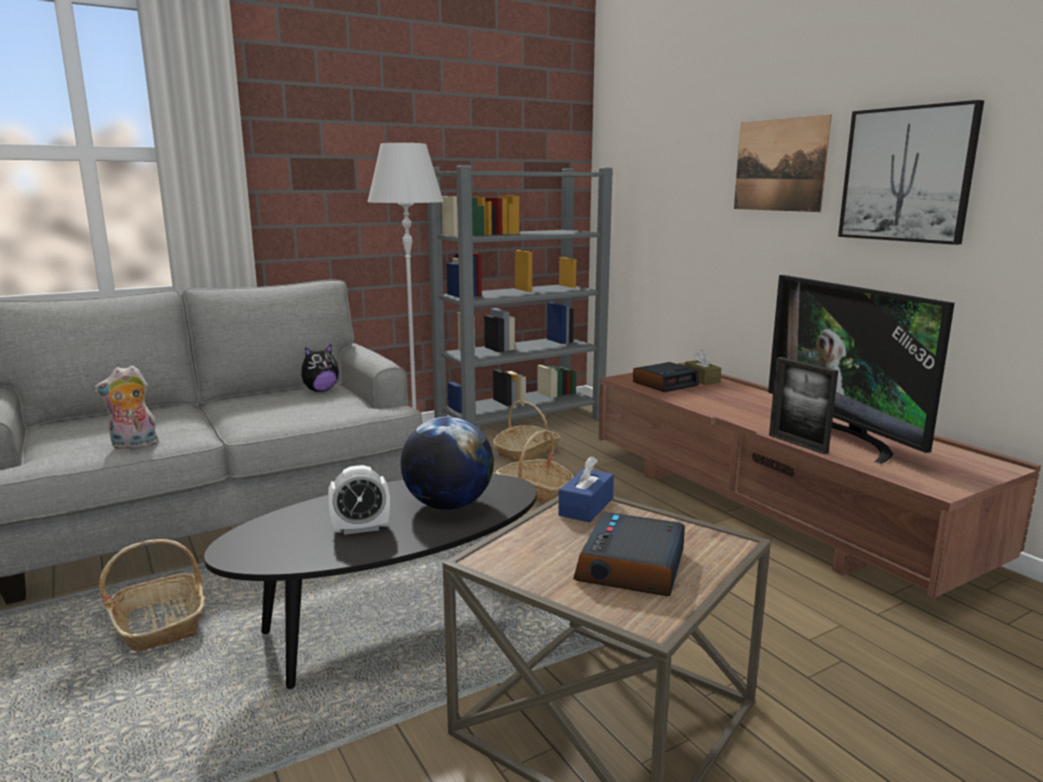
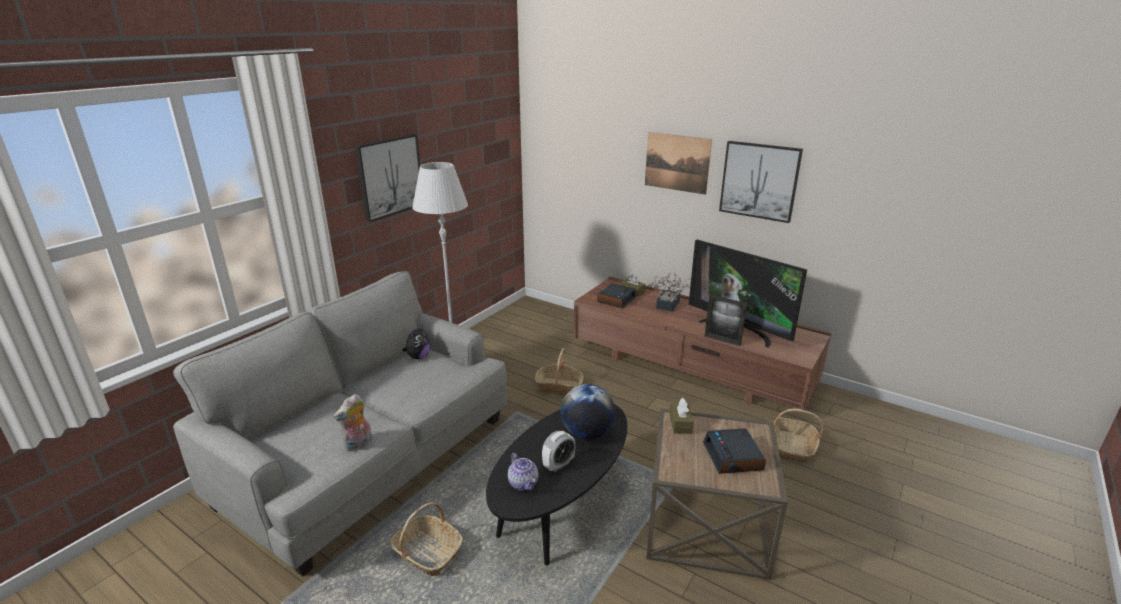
camera: 25 degrees left, 10 degrees up
grey bookcase [427,165,613,426] -> none
basket [493,400,561,462] -> basket moved to [774,409,824,463]
blue tissue box [558,456,614,522] -> brown tissue box [669,398,693,434]
none -> picture [355,134,420,222]
none -> teapot [508,453,538,491]
none -> potted plant [652,273,683,312]

